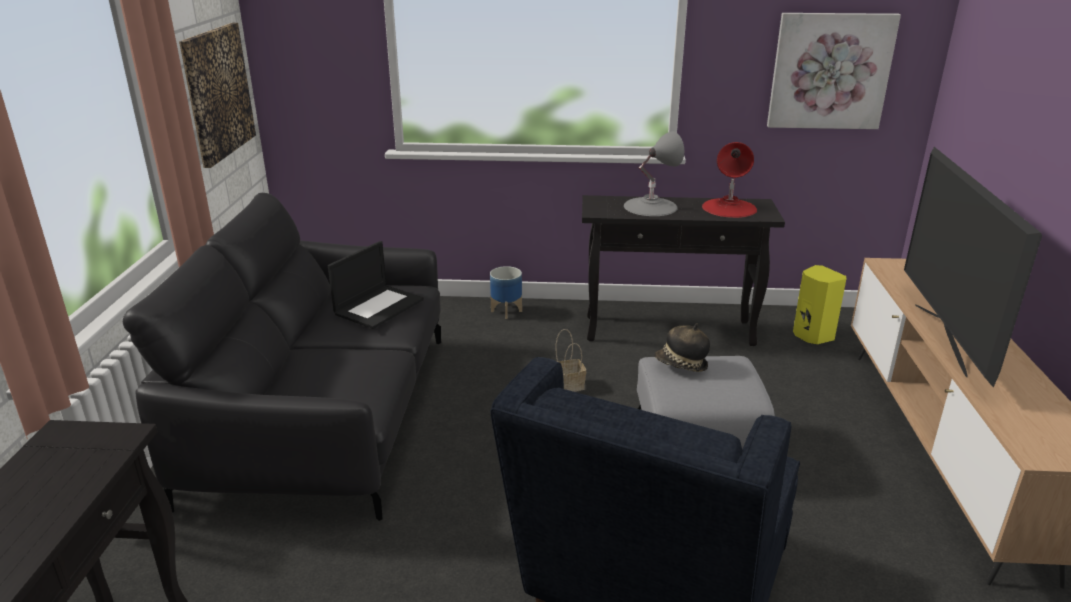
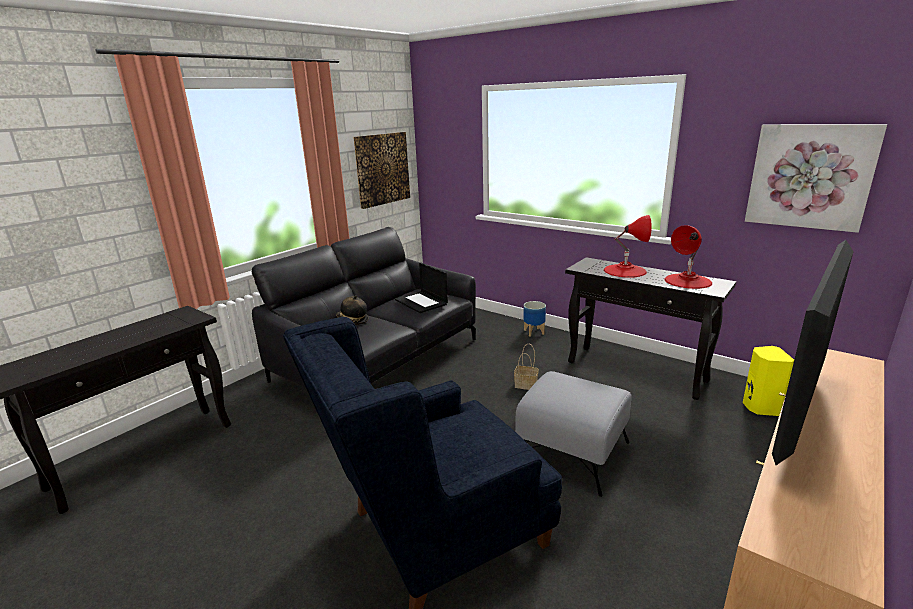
camera: 35 degrees right, 5 degrees down
laptop [328,241,424,329] -> laptop turned 75 degrees clockwise [395,262,448,313]
grey table lamp [624,131,684,216] -> red table lamp [604,215,652,278]
hat [655,323,710,372] -> hat moved to [336,296,369,325]

